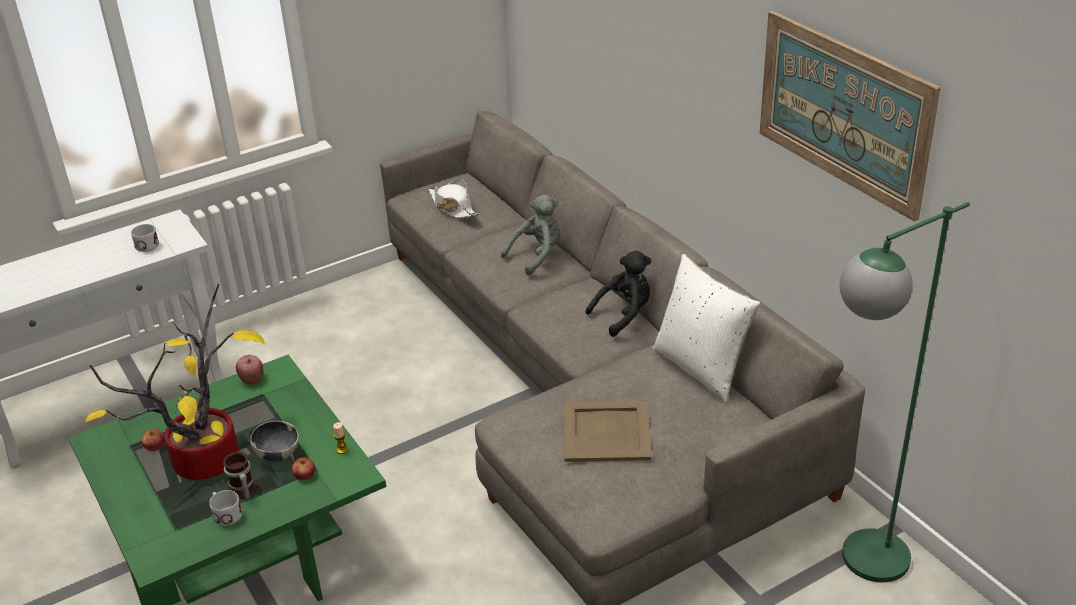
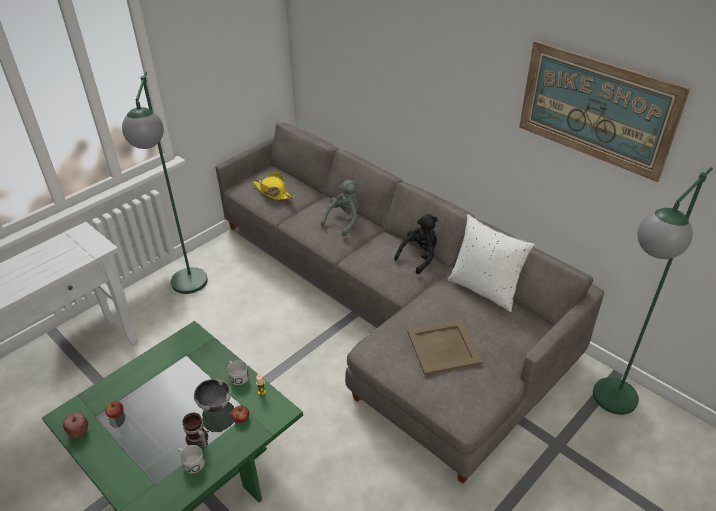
camera: 15 degrees left, 5 degrees up
potted plant [84,284,265,480] -> none
white mug [131,224,159,252] -> white mug moved to [227,360,249,385]
apple [236,355,263,385] -> apple moved to [63,412,88,438]
white hat [429,178,479,218] -> yellow hat [253,172,295,200]
none -> green floor lamp [122,71,208,294]

